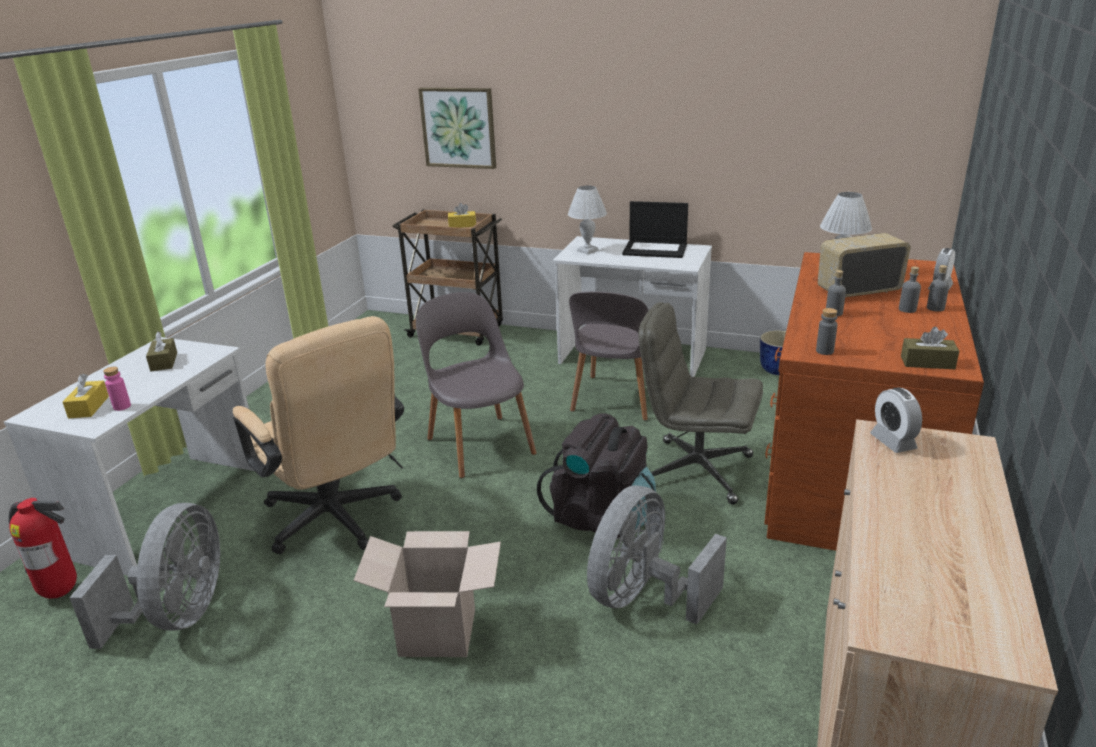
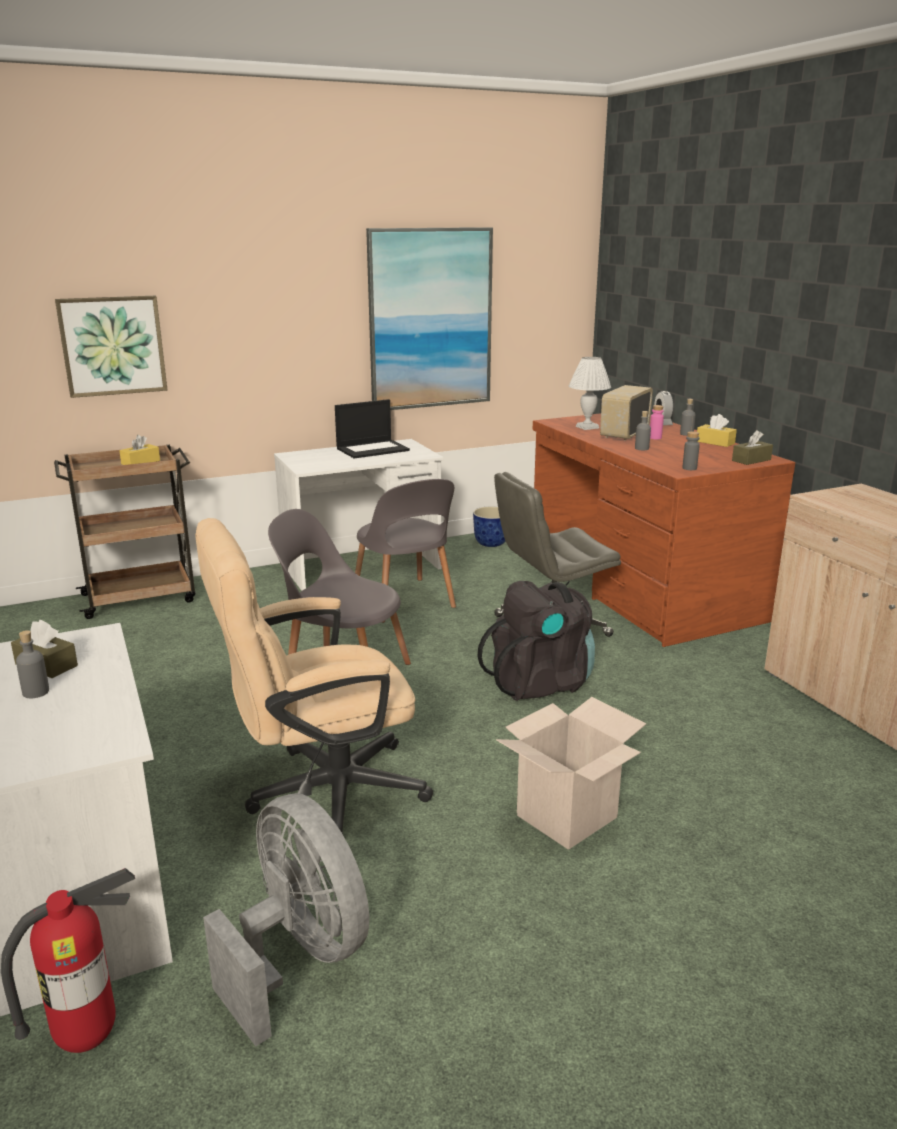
camera: 45 degrees left, 5 degrees down
yellow tissue box [63,374,109,418] -> yellow tissue box moved to [697,414,737,447]
pink bottle [103,367,131,411] -> pink bottle moved to [650,405,664,439]
beige office chair [233,316,404,554] -> beige office chair turned 150 degrees clockwise [195,518,433,834]
white table lamp [568,185,607,254] -> none
grey fan [587,485,727,625] -> none
alarm clock [870,388,922,453] -> none
grey bottle [899,266,921,313] -> grey bottle moved to [16,630,49,698]
none -> picture [366,227,493,410]

